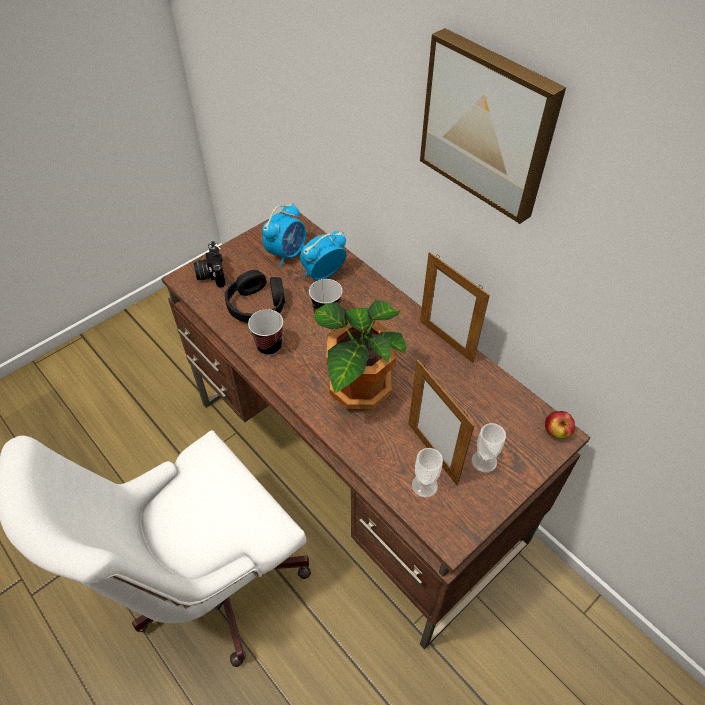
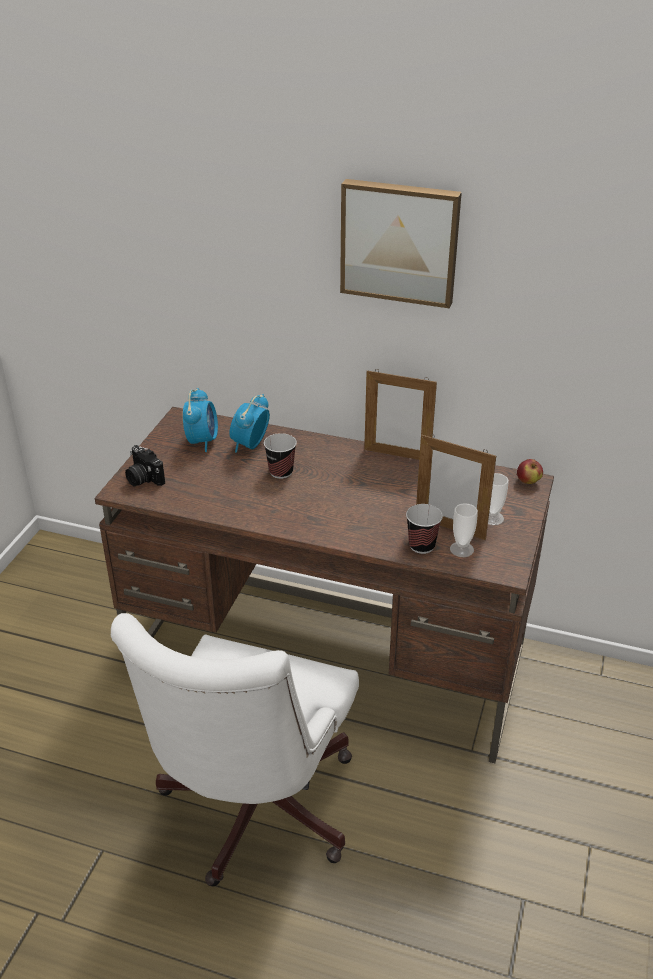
camera: 30 degrees left, 15 degrees down
black headphones [225,270,285,323] -> none
cup [248,309,283,356] -> cup moved to [406,504,443,554]
potted plant [314,300,406,410] -> none

